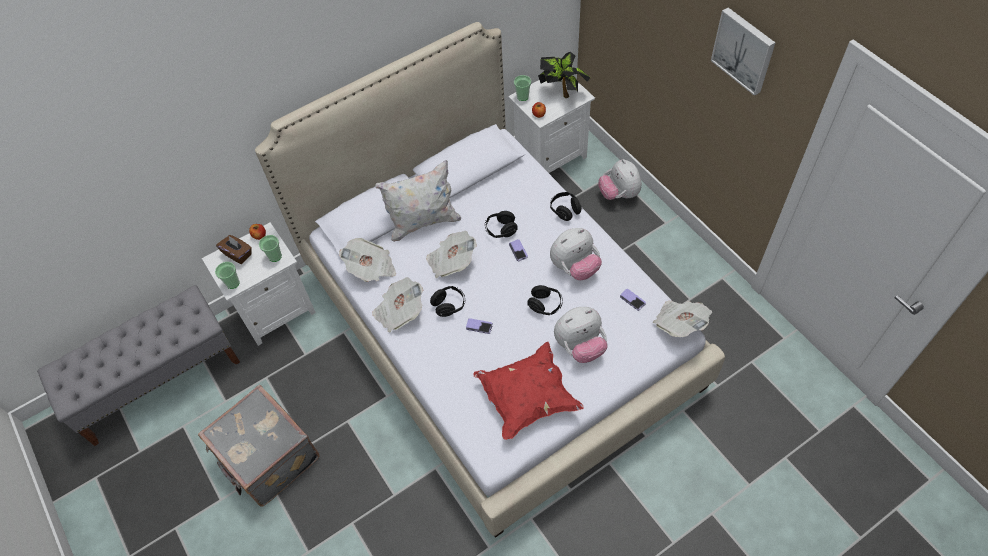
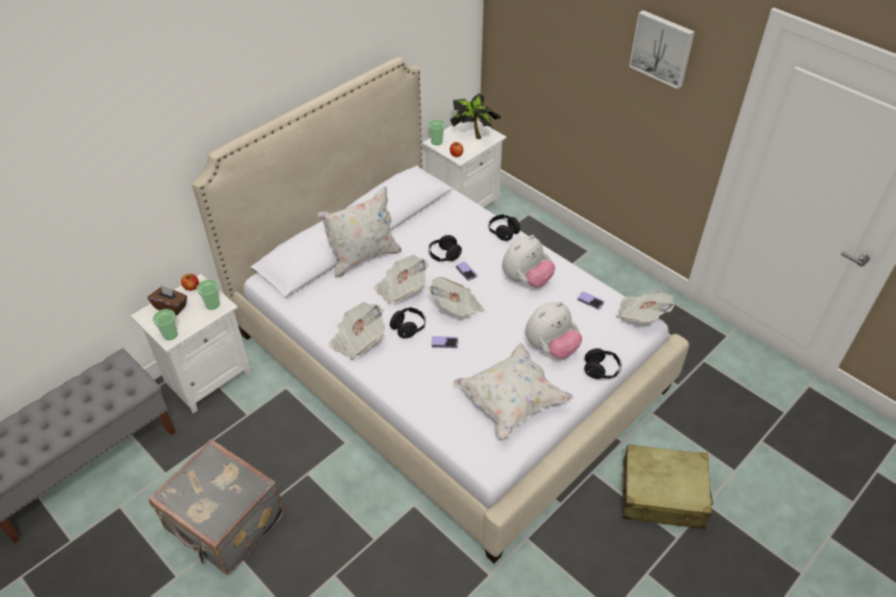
camera: 15 degrees left, 10 degrees down
newspaper [339,238,396,282] -> newspaper moved to [428,277,484,317]
red pillow [473,342,584,440] -> white pillow [453,343,574,438]
black headphones [527,285,563,315] -> black headphones moved to [584,348,622,379]
plush toy [598,159,641,200] -> none
none -> beige suitcase [622,444,713,529]

